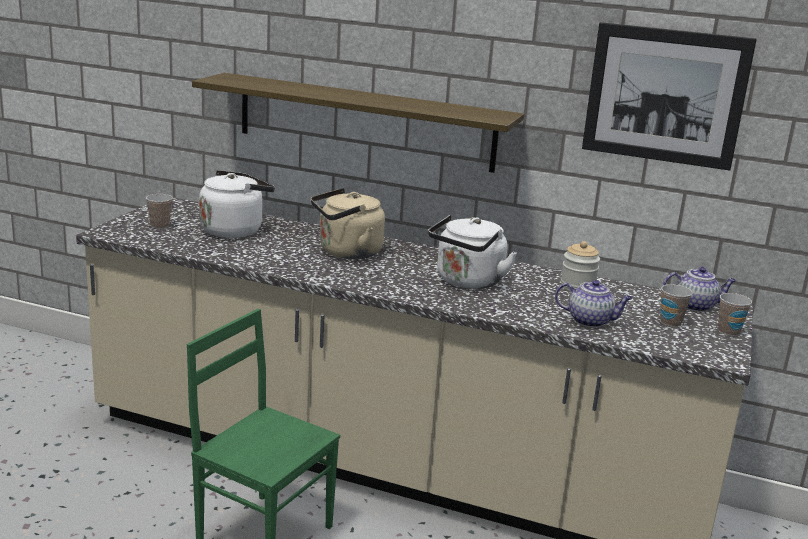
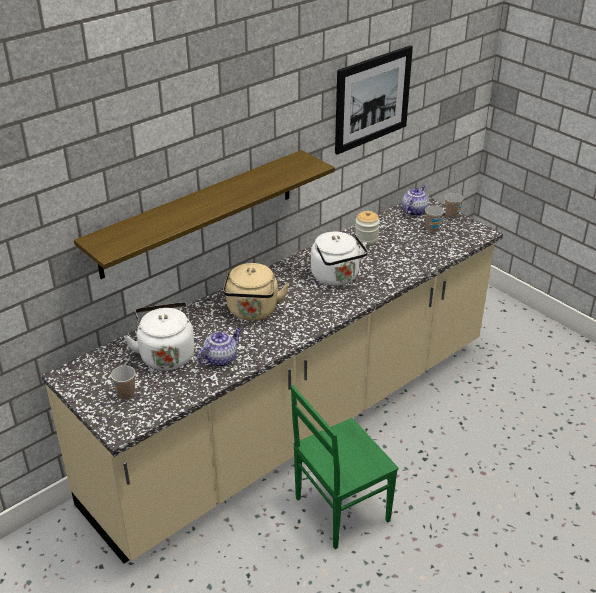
camera: 60 degrees left, 15 degrees up
teapot [555,280,633,327] -> teapot moved to [197,328,242,367]

